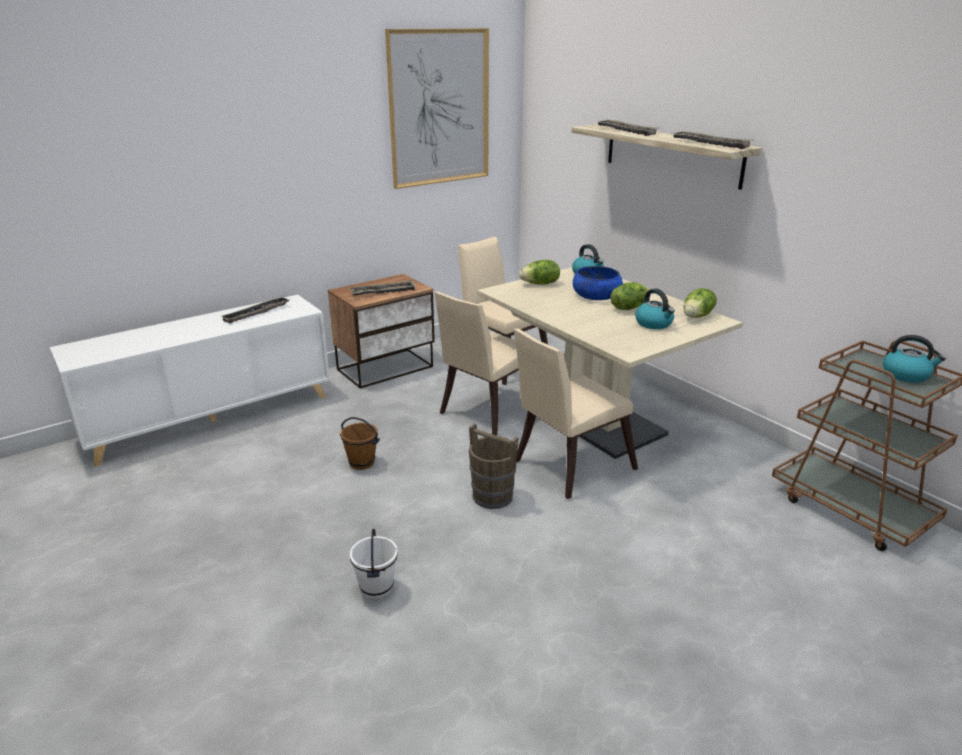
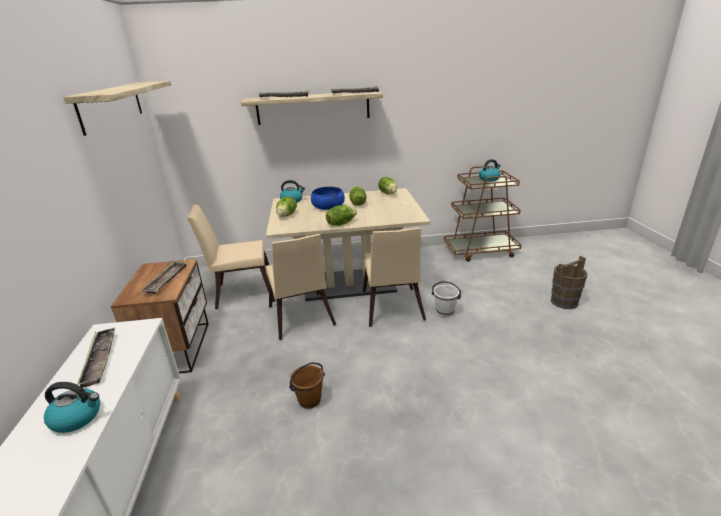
camera: 60 degrees left, 0 degrees up
white bucket [350,528,398,599] -> white bucket moved to [432,281,461,317]
picture [385,28,489,189] -> shelf [63,81,171,136]
brown bucket [469,423,518,509] -> brown bucket moved to [551,256,587,309]
kettle [635,289,675,329] -> kettle moved to [44,382,100,433]
none -> lettuce [326,205,357,226]

